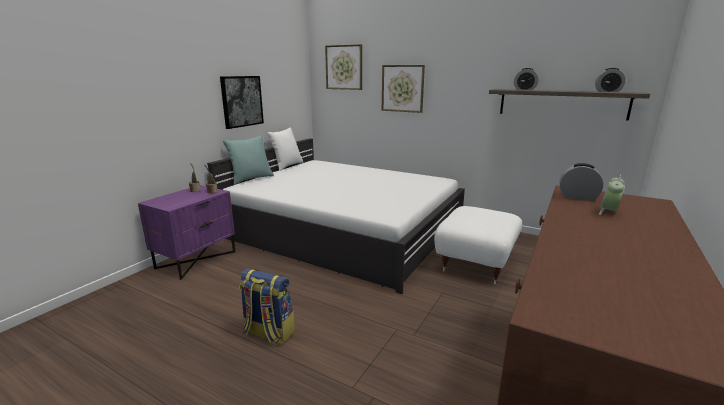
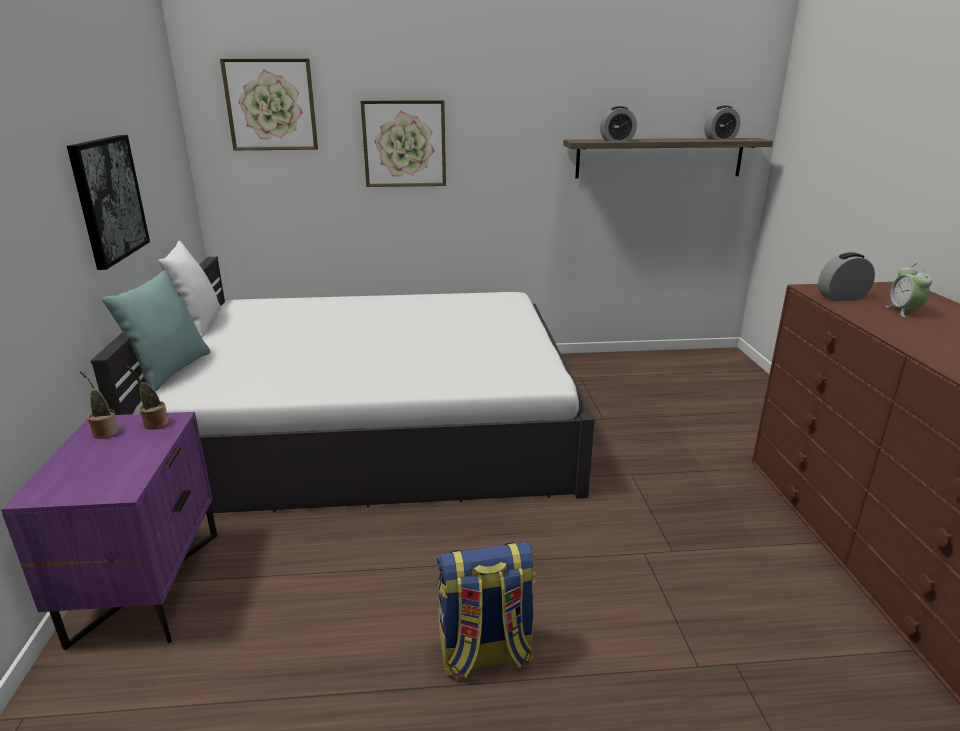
camera: 35 degrees left, 5 degrees up
white ottoman [434,206,522,285] -> none

